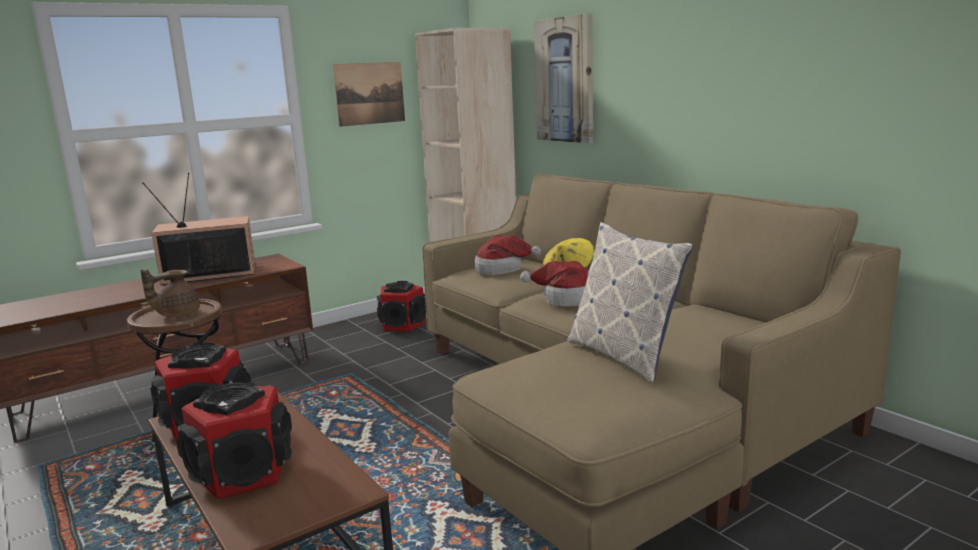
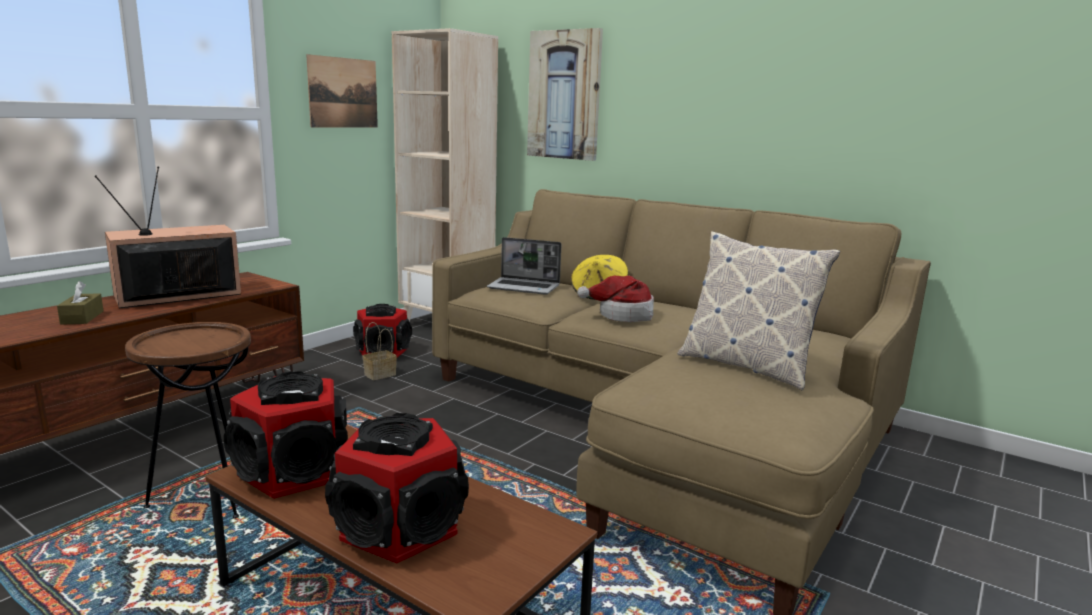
camera: 20 degrees left, 0 degrees up
brown teapot [140,270,200,317] -> none
hat [475,235,541,275] -> laptop [487,237,561,295]
none -> brown tissue box [57,281,104,325]
none -> basket [363,322,397,380]

